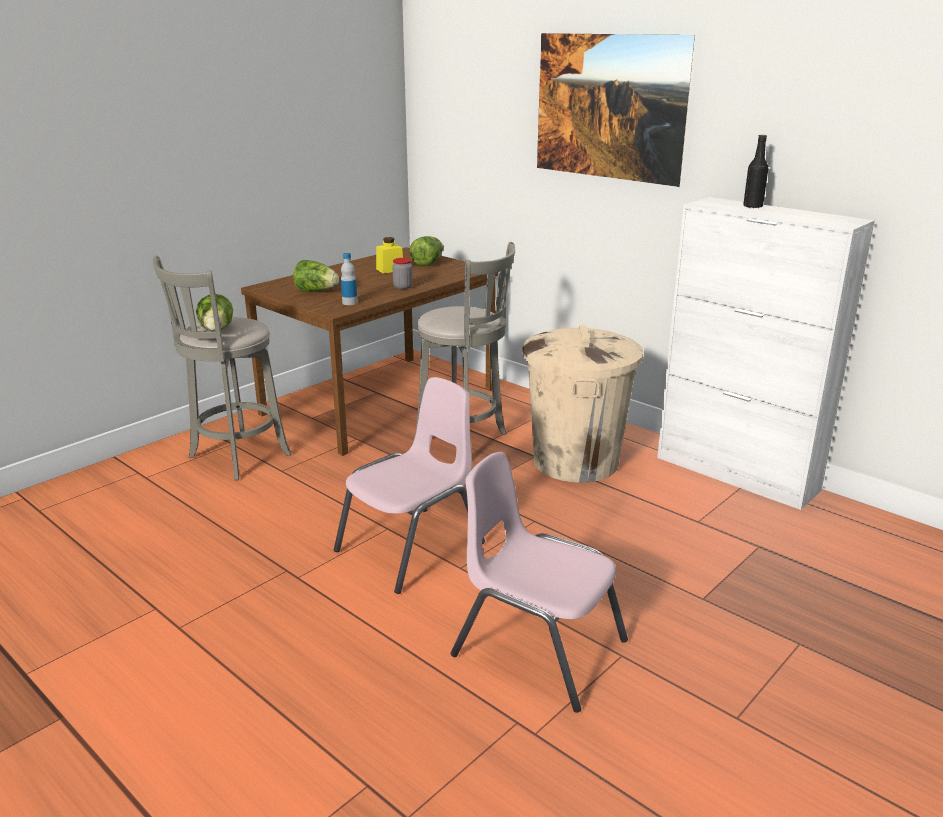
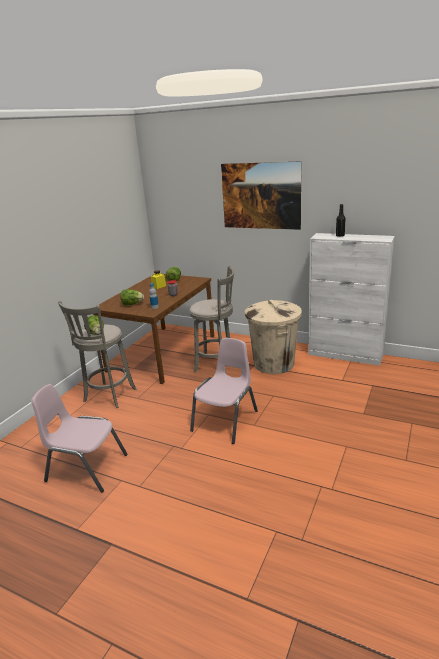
camera: 15 degrees left, 0 degrees up
pink chair [451,452,628,713] -> pink chair moved to [31,384,128,492]

